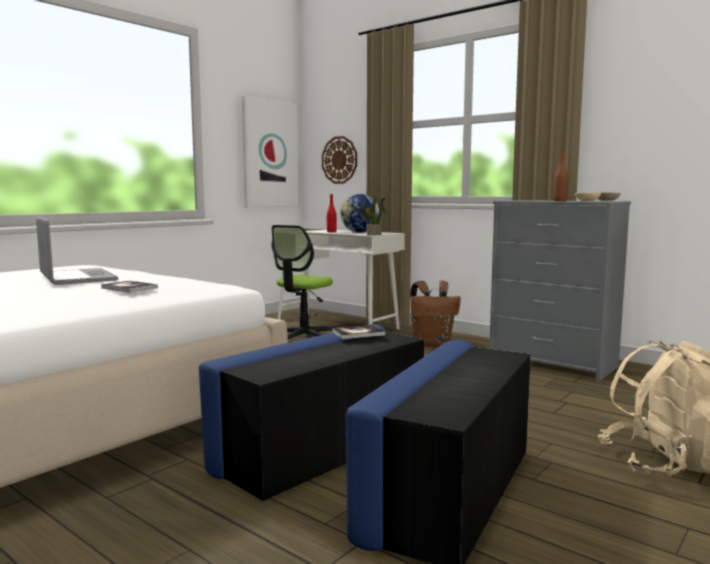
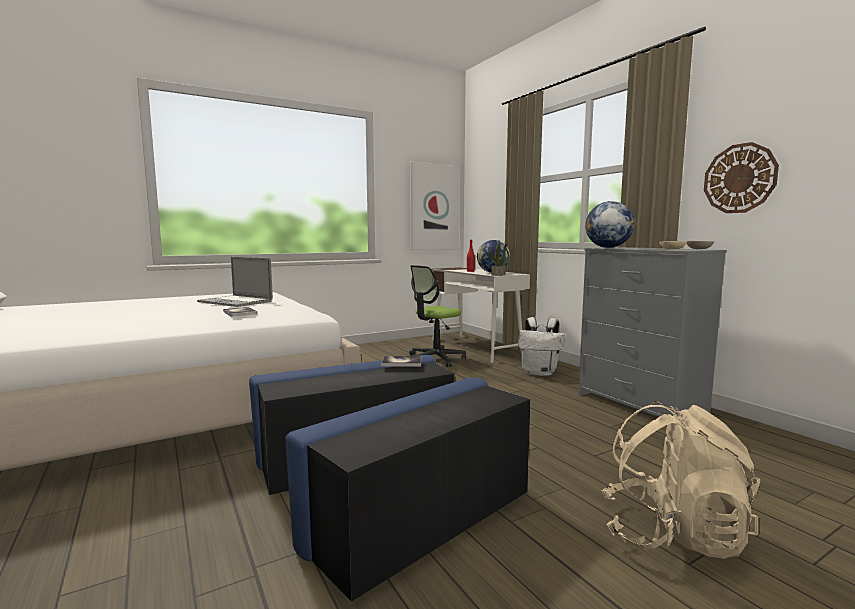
camera: 20 degrees right, 0 degrees up
laptop [36,217,118,285] -> laptop turned 135 degrees clockwise [197,257,273,307]
wall clock [322,136,357,184] -> wall clock moved to [704,142,779,213]
brown backpack [410,280,461,346] -> white backpack [518,317,565,376]
brown bottle [553,149,568,201] -> none
none -> globe [585,201,635,248]

